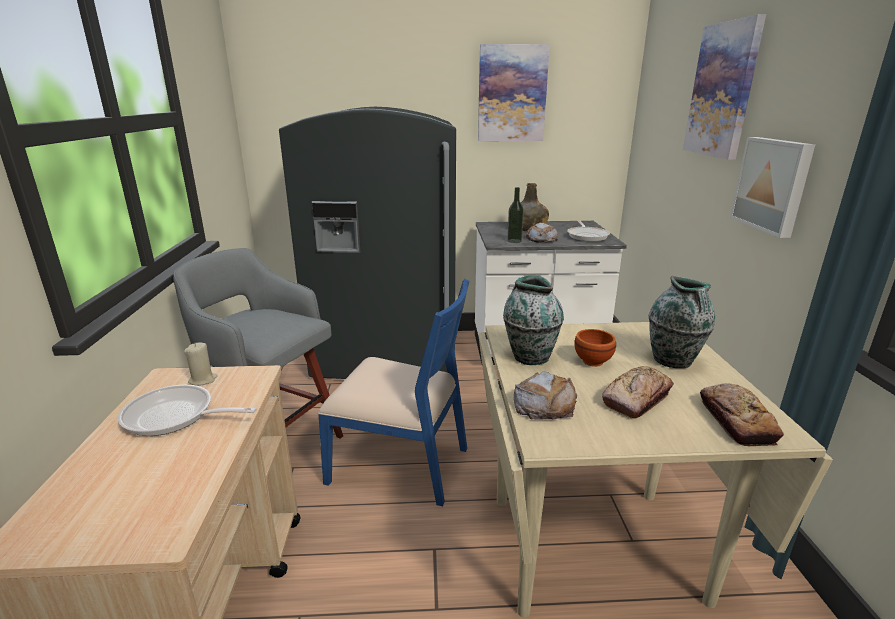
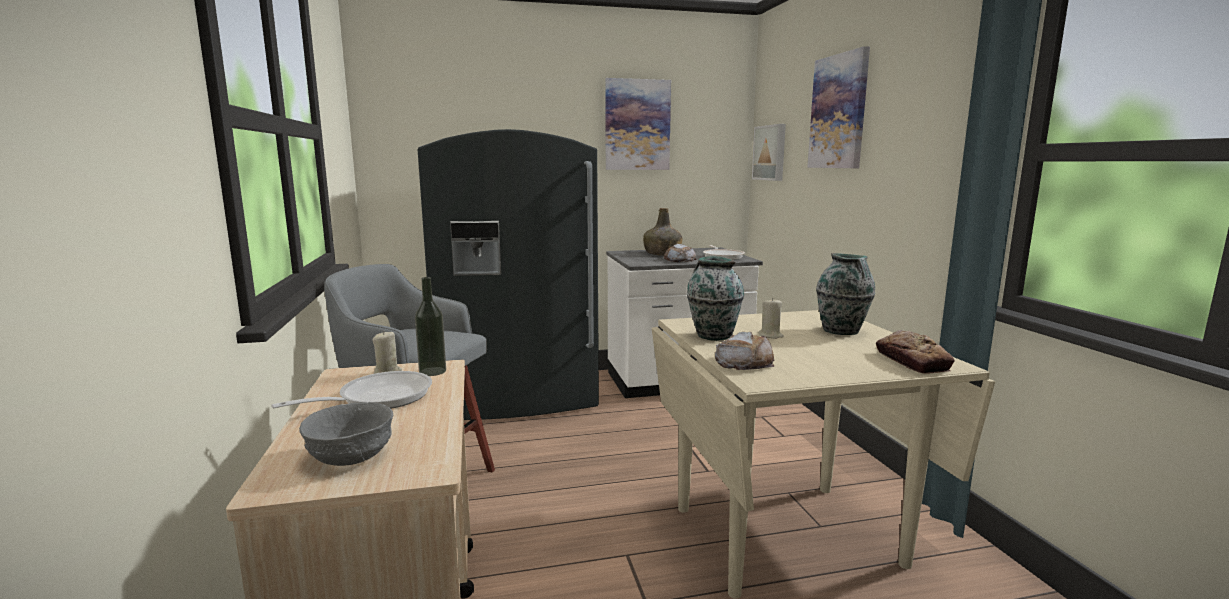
camera: 10 degrees left, 10 degrees down
frying pan [118,385,257,436] -> frying pan turned 135 degrees clockwise [271,371,432,409]
blue chair [318,279,469,506] -> none
bottle [507,187,524,243] -> bottle moved to [415,277,446,376]
brown bowl [574,329,616,367] -> beige candle [759,298,784,339]
bread [602,366,674,419] -> none
picture [730,137,815,238] -> picture moved to [752,124,786,181]
none -> grey bowl [299,402,393,466]

